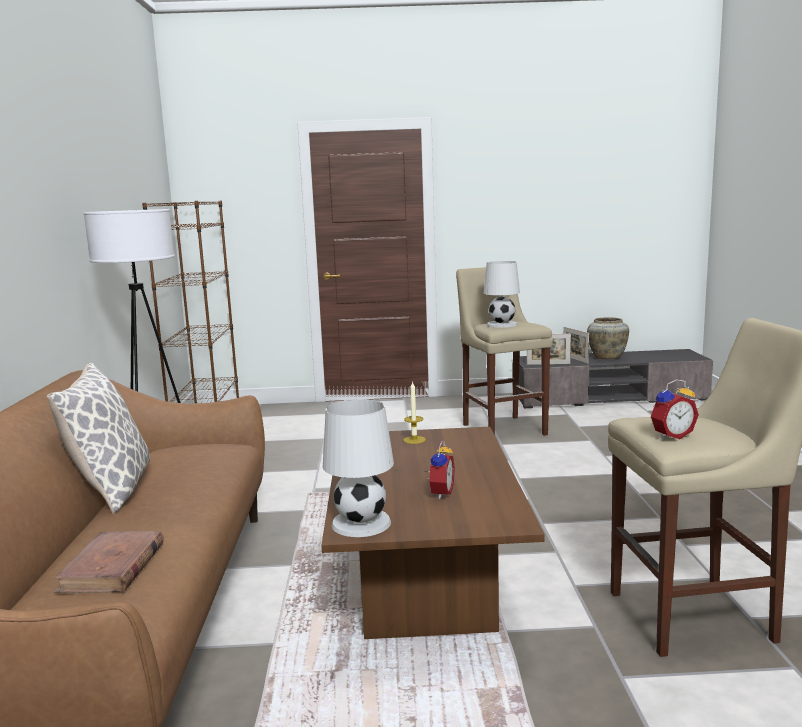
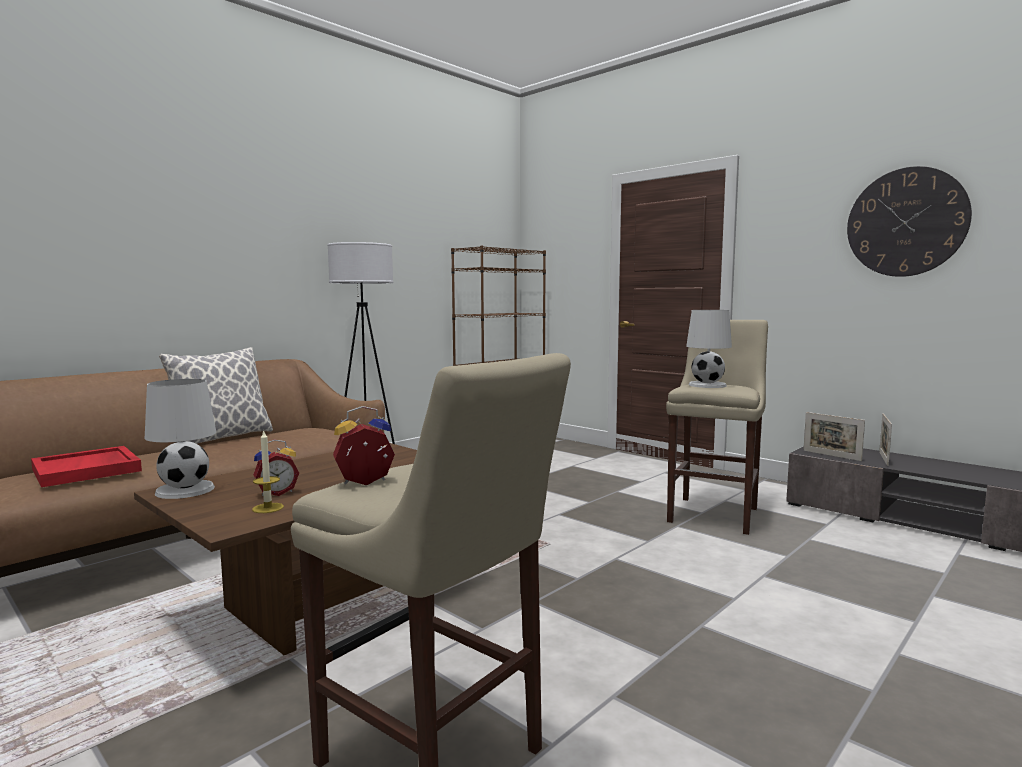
camera: 45 degrees right, 5 degrees down
brown book [54,531,164,593] -> red tray [31,446,142,487]
candle [403,381,426,444] -> candle moved to [252,429,284,513]
beige vase [587,317,629,359] -> none
alarm clock [651,379,699,439] -> alarm clock turned 135 degrees clockwise [333,406,395,485]
none -> wall clock [847,166,972,277]

